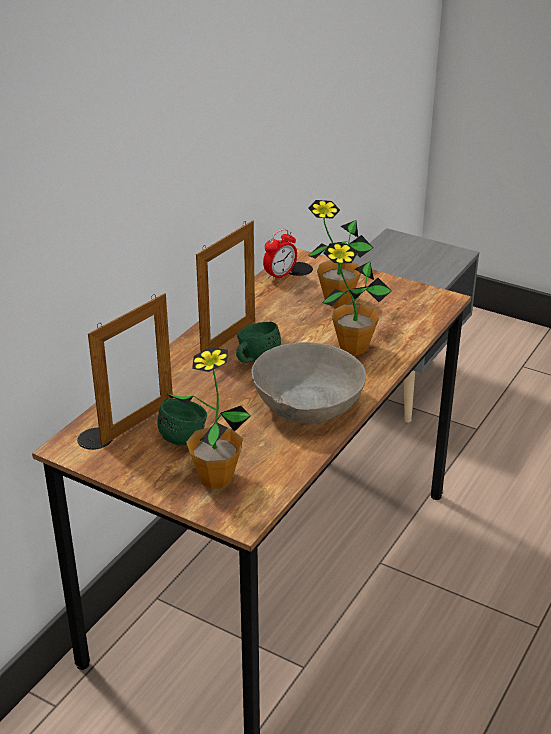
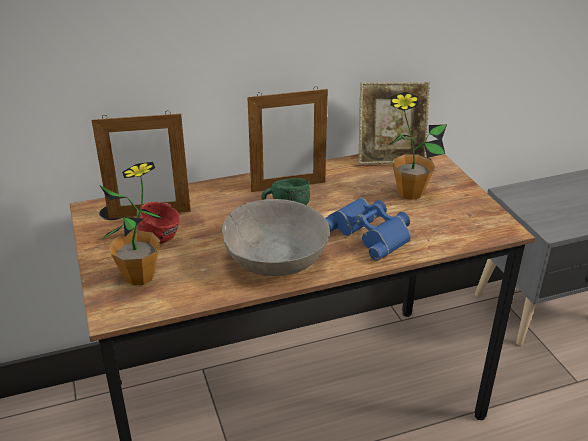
camera: 40 degrees right, 0 degrees up
green mug [157,398,207,446] -> red mug [137,202,180,244]
alarm clock [263,229,297,281] -> picture frame [359,82,430,165]
potted plant [322,243,392,355] -> blue binoculars [325,198,411,261]

